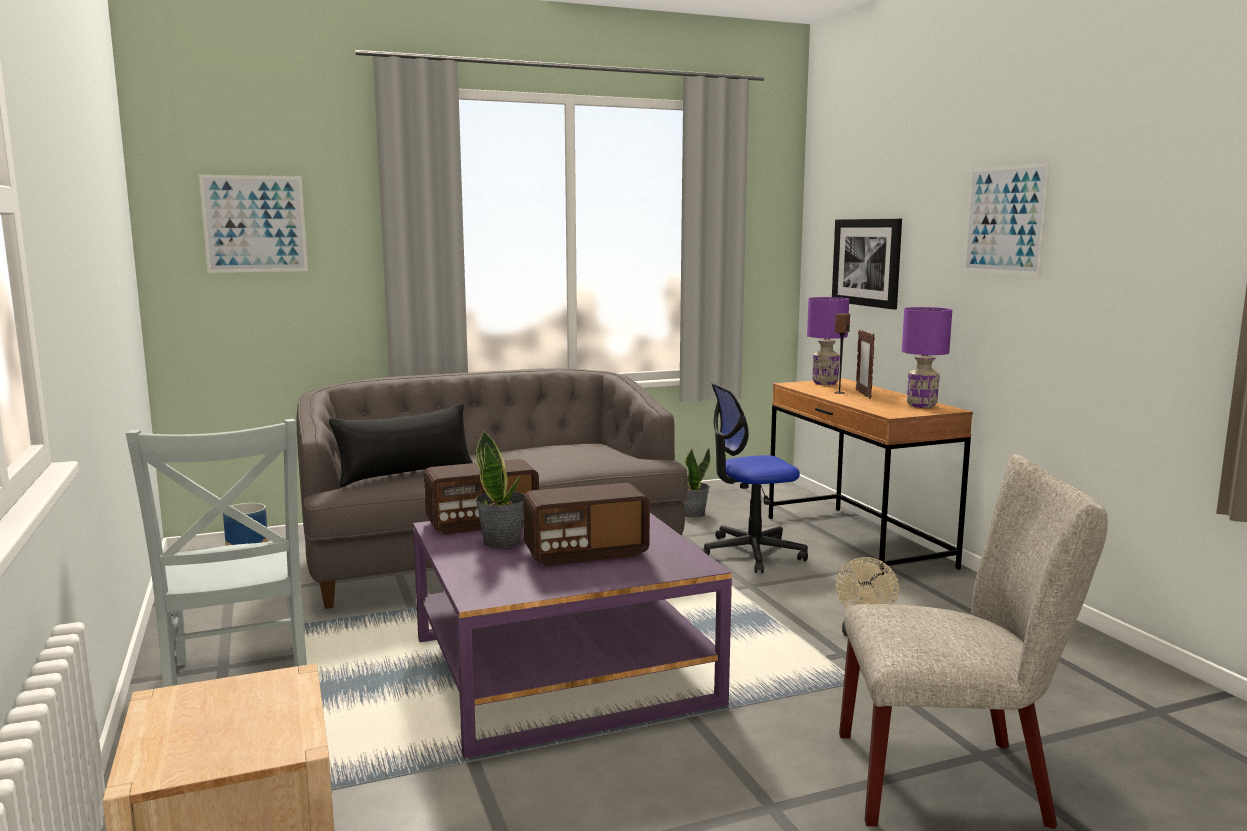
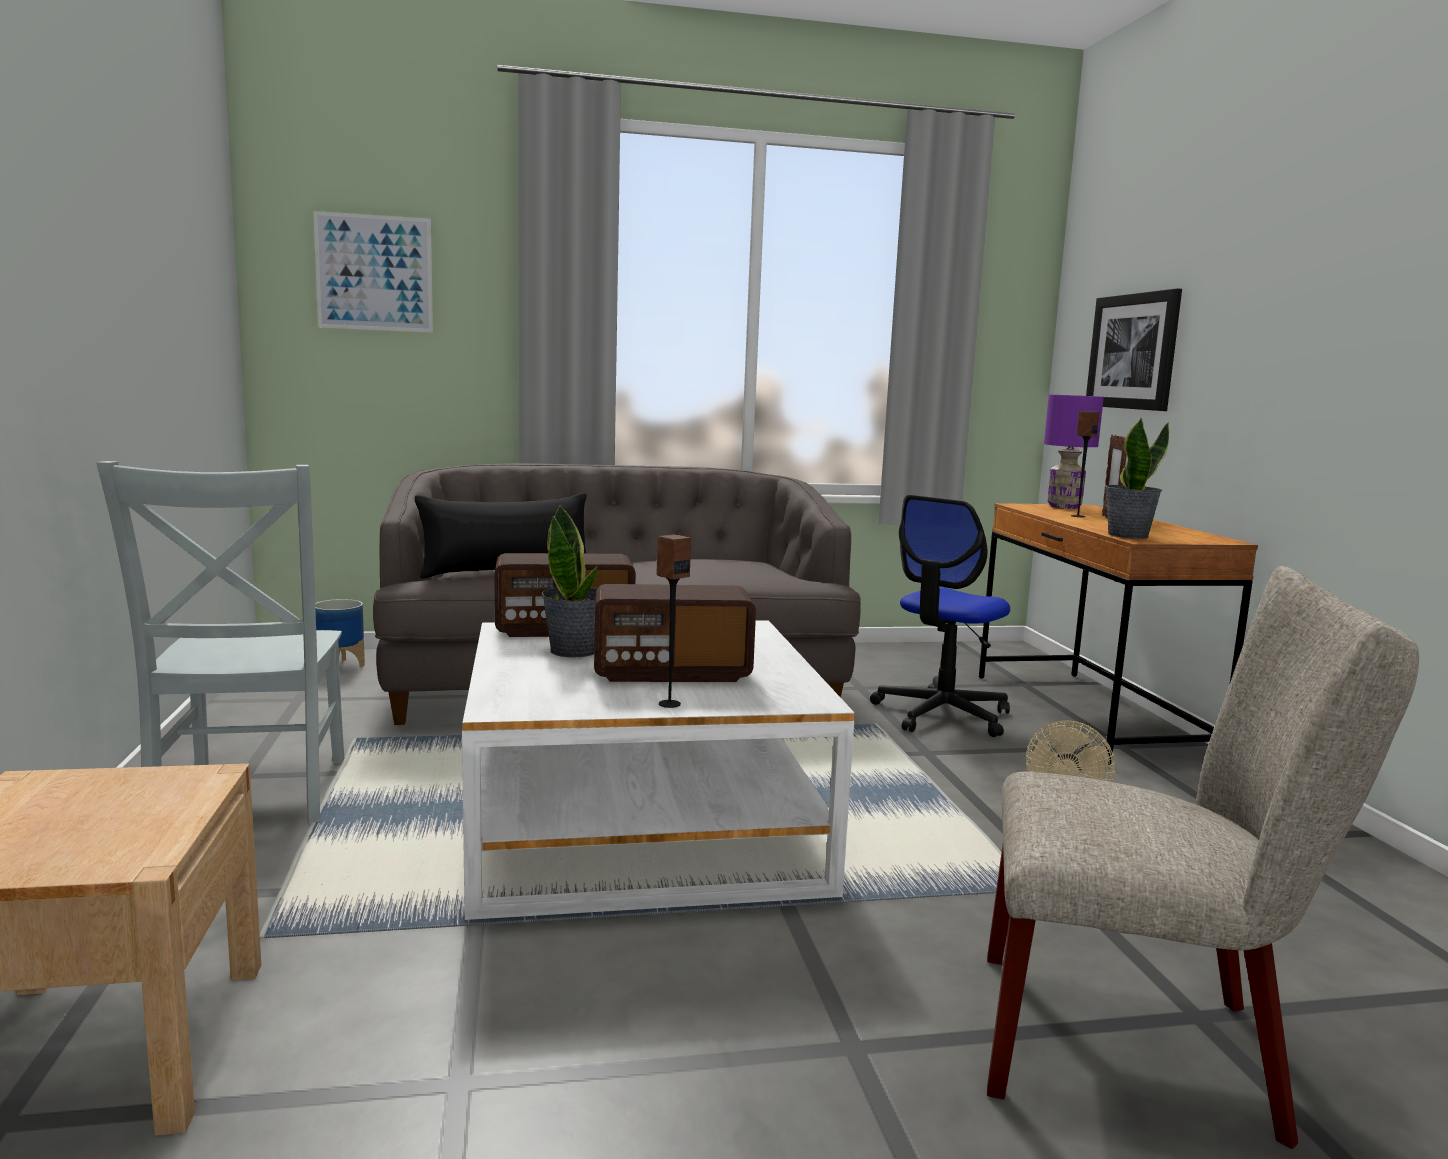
camera: 10 degrees right, 0 degrees up
purple coffee table [413,513,732,759] -> white coffee table [462,620,855,920]
potted plant [682,448,710,518] -> potted plant moved to [1105,418,1169,539]
office chair [701,383,808,573] -> office chair turned 45 degrees counterclockwise [870,495,1010,737]
purple table lamp [902,307,952,408] -> none
picture [963,163,1050,276] -> none
none -> speaker [657,534,691,708]

